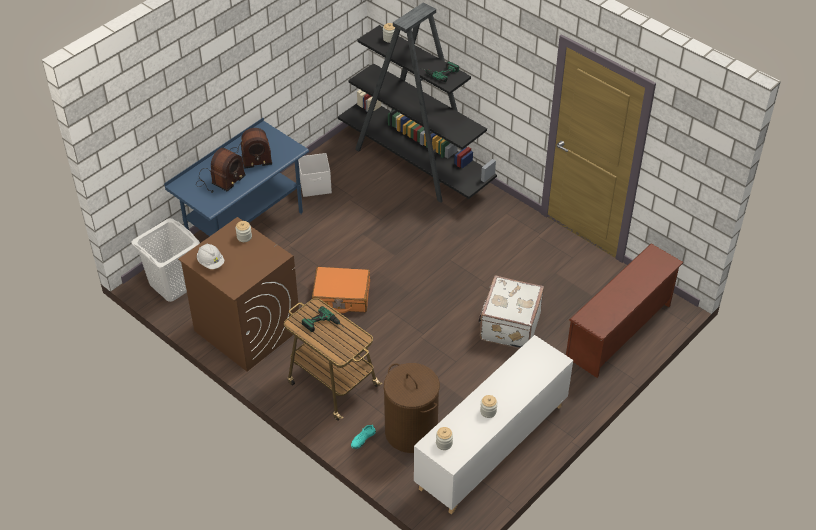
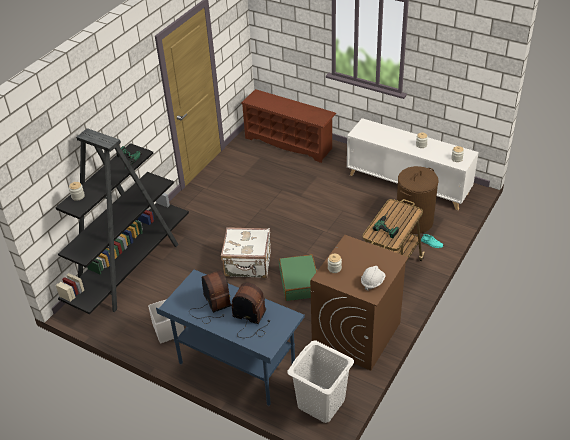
camera: 100 degrees left, 5 degrees down
orange suitcase [312,267,370,313] -> green suitcase [279,254,318,301]
white suitcase [478,275,544,349] -> white suitcase moved to [221,227,271,278]

